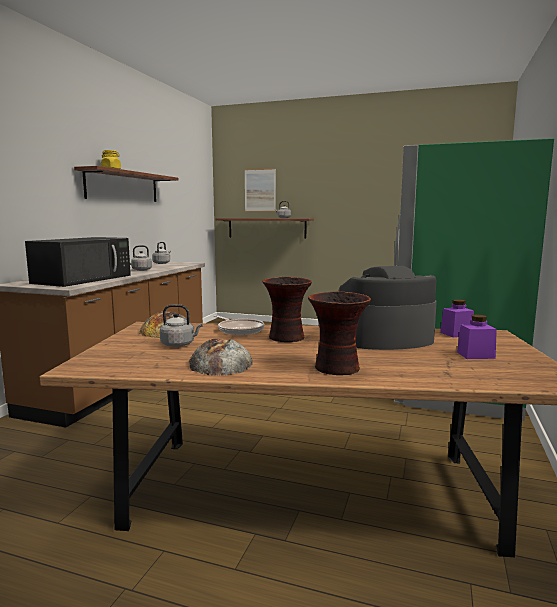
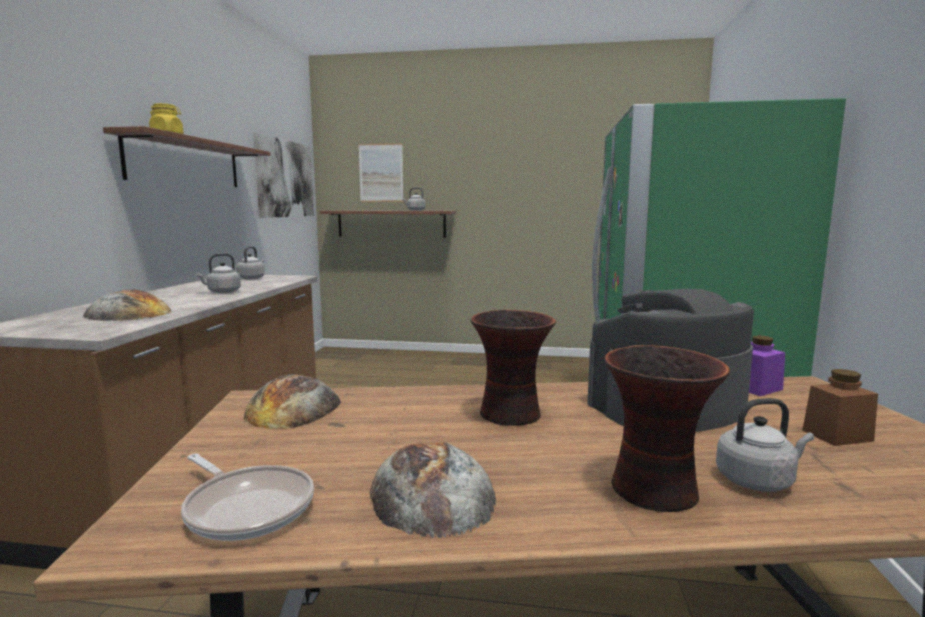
camera: 10 degrees left, 0 degrees up
black microwave [25,237,131,287] -> bread [82,289,171,321]
grey kettle [160,304,203,347] -> grey kettle moved to [716,398,814,492]
frying pan [214,315,265,335] -> frying pan moved to [181,454,314,541]
purple jar [457,314,497,359] -> brown jar [802,369,878,446]
none -> picture [253,132,314,218]

